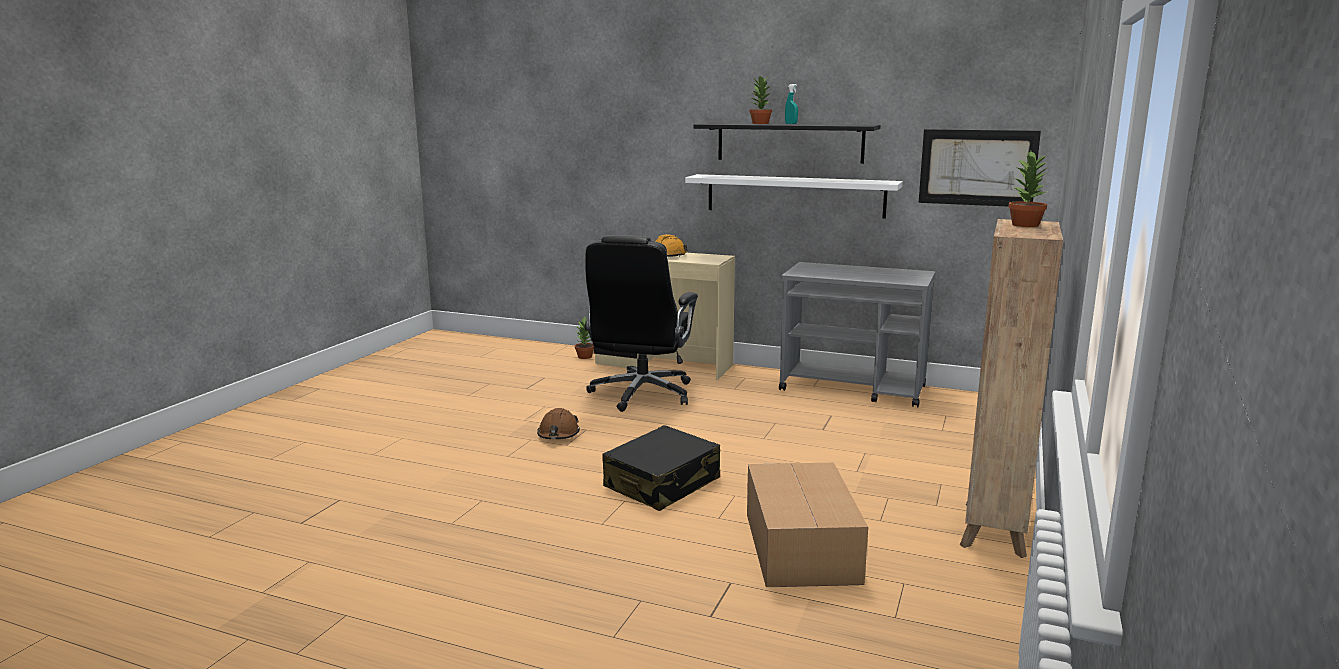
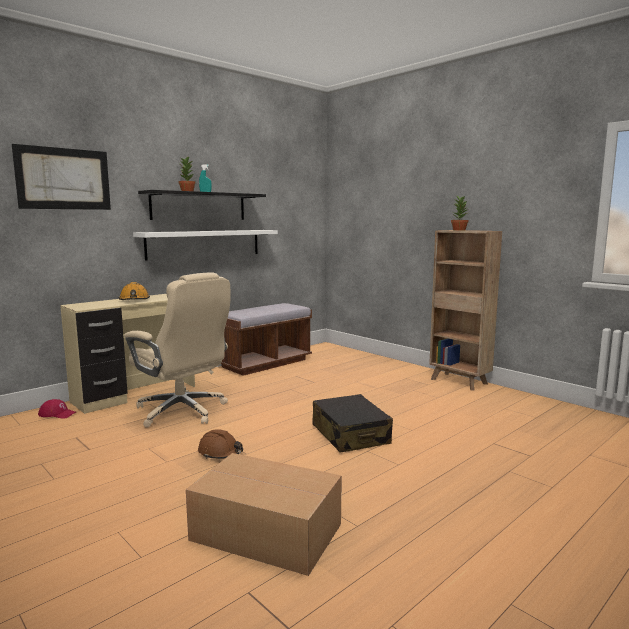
camera: 65 degrees left, 5 degrees down
potted plant [575,317,594,359] -> red cap [38,399,76,419]
black office chair [585,235,698,412] -> beige office chair [124,273,231,428]
cardboard box [747,463,868,587] -> cardboard box moved to [186,453,342,576]
grey cart [779,262,935,407] -> brown bench [221,303,312,376]
picture [919,129,1041,207] -> picture moved to [12,144,111,210]

